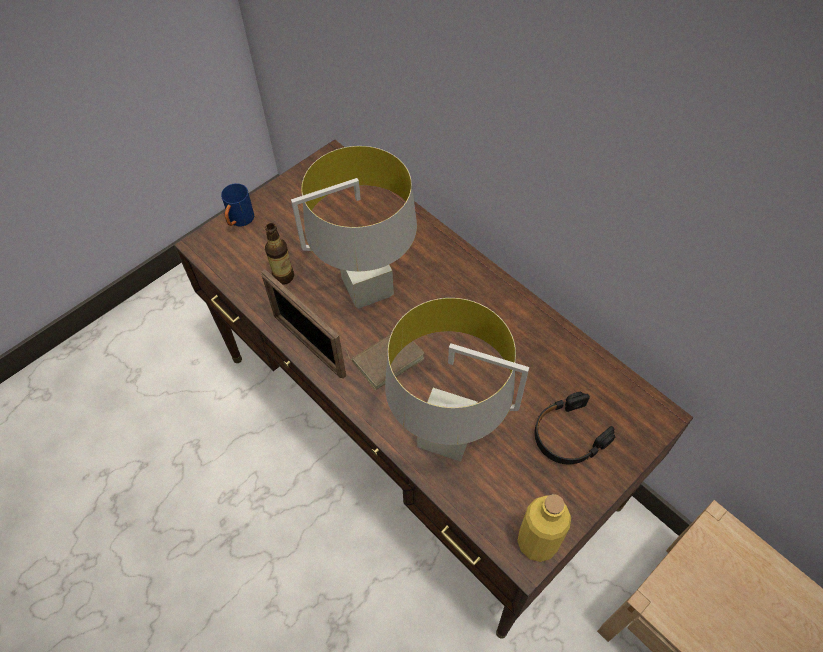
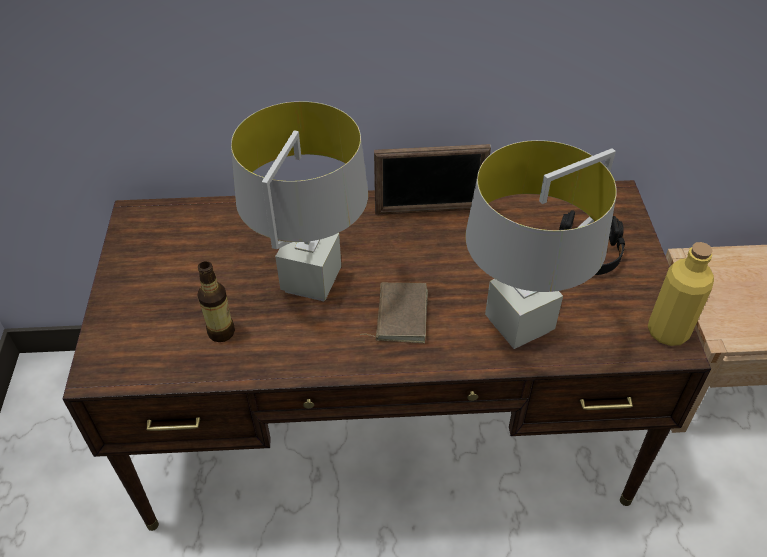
camera: 50 degrees left, 10 degrees down
blue mug [221,183,254,227] -> none
picture frame [261,269,346,379] -> picture frame moved to [374,144,491,215]

